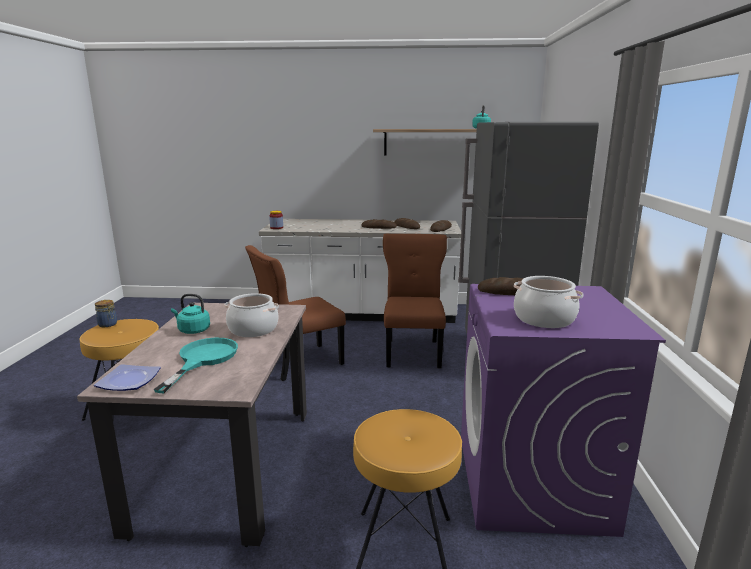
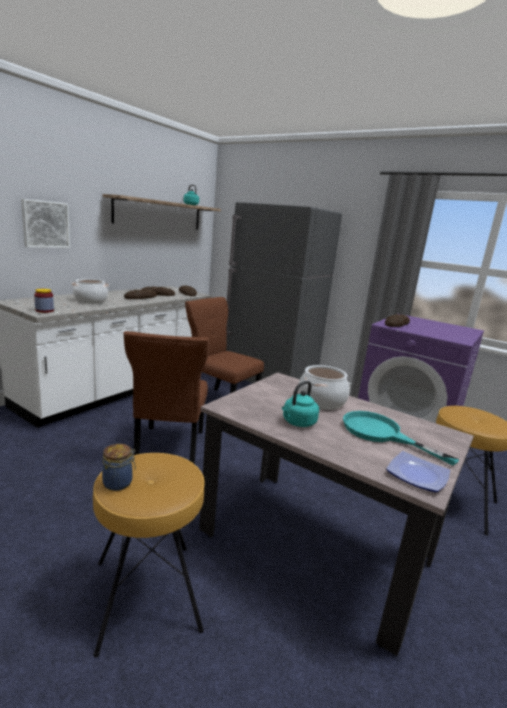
camera: 60 degrees left, 0 degrees up
cooking pot [514,276,583,328] -> cooking pot moved to [71,279,109,303]
none -> picture [21,199,70,248]

